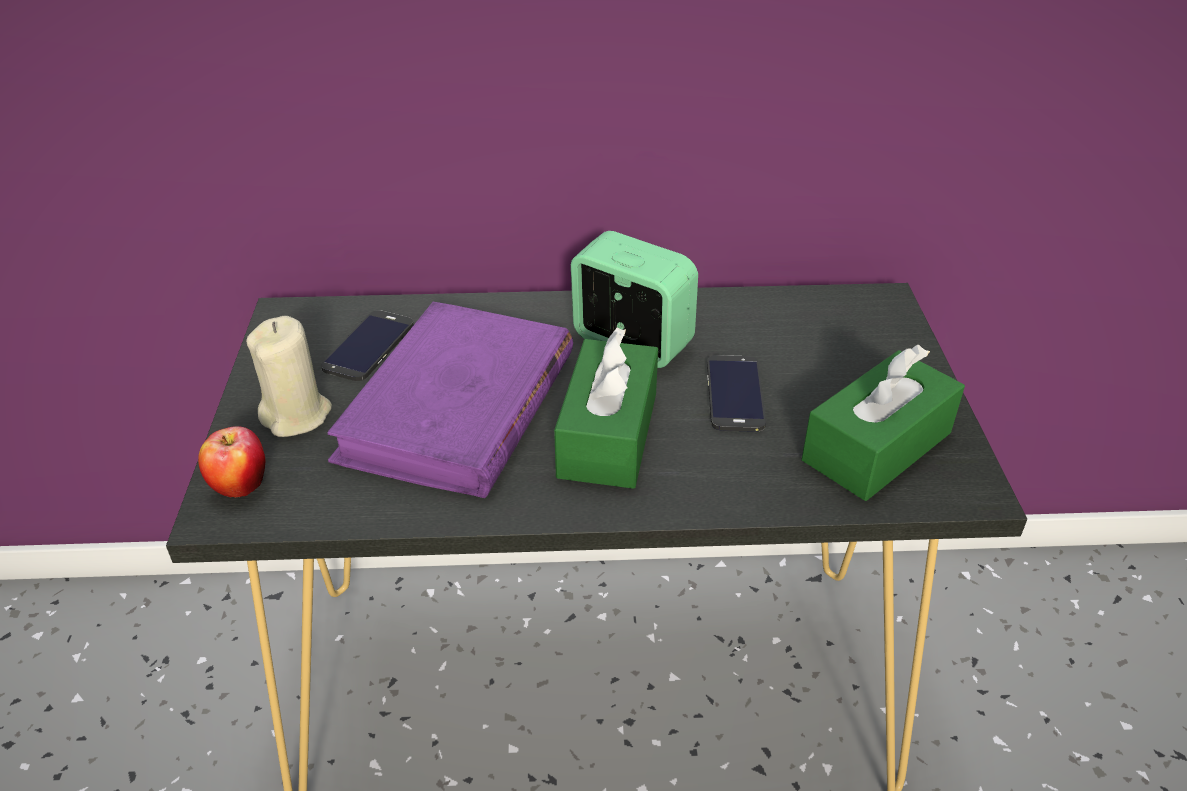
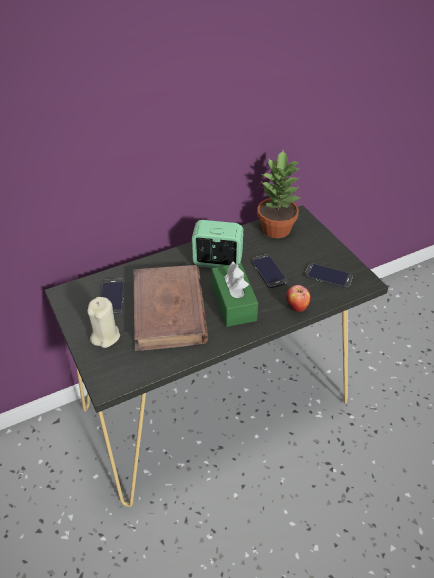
camera: 25 degrees left, 5 degrees up
apple [198,426,265,498] -> apple moved to [286,285,311,312]
purple book [327,302,573,498] -> brown book [134,265,208,351]
green tissue box [802,345,965,501] -> phone [305,263,353,289]
none -> potted plant [257,150,301,238]

